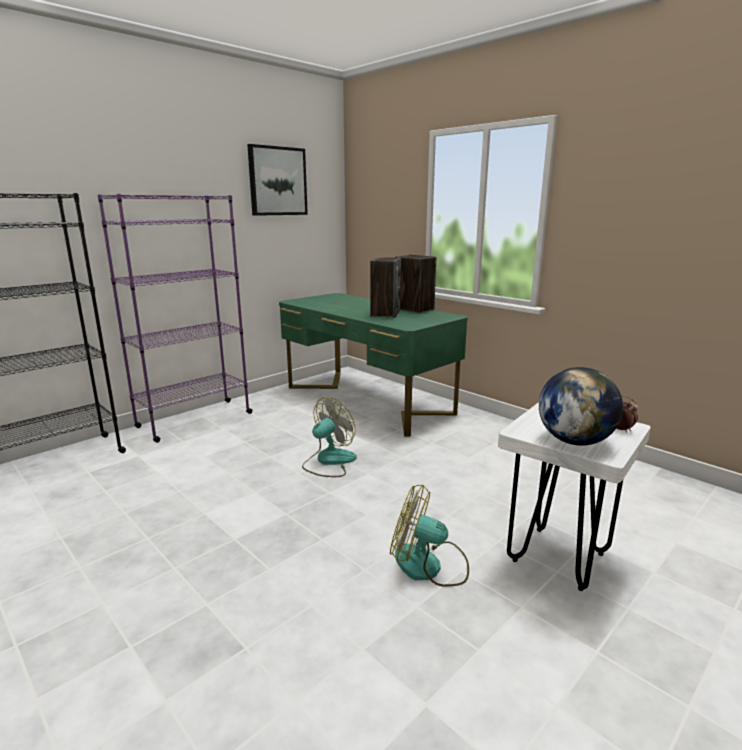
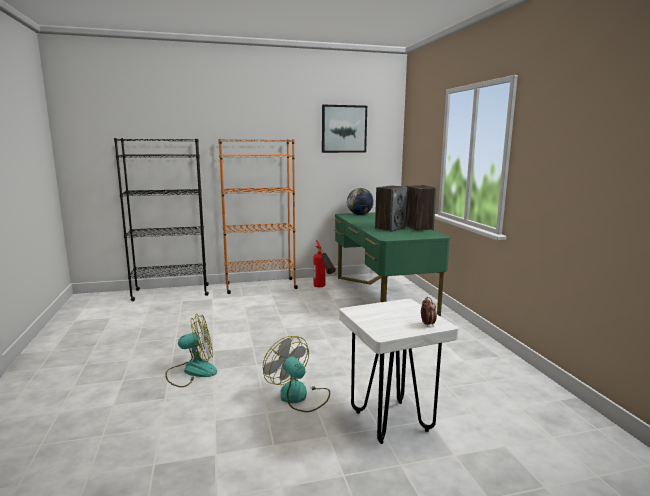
camera: 30 degrees right, 5 degrees down
purple bookcase [98,194,253,443] -> orange bookcase [218,139,298,294]
fan [302,398,357,477] -> fan moved to [165,314,217,387]
globe [539,367,623,446] -> globe moved to [347,188,374,215]
none -> fire extinguisher [313,240,336,287]

